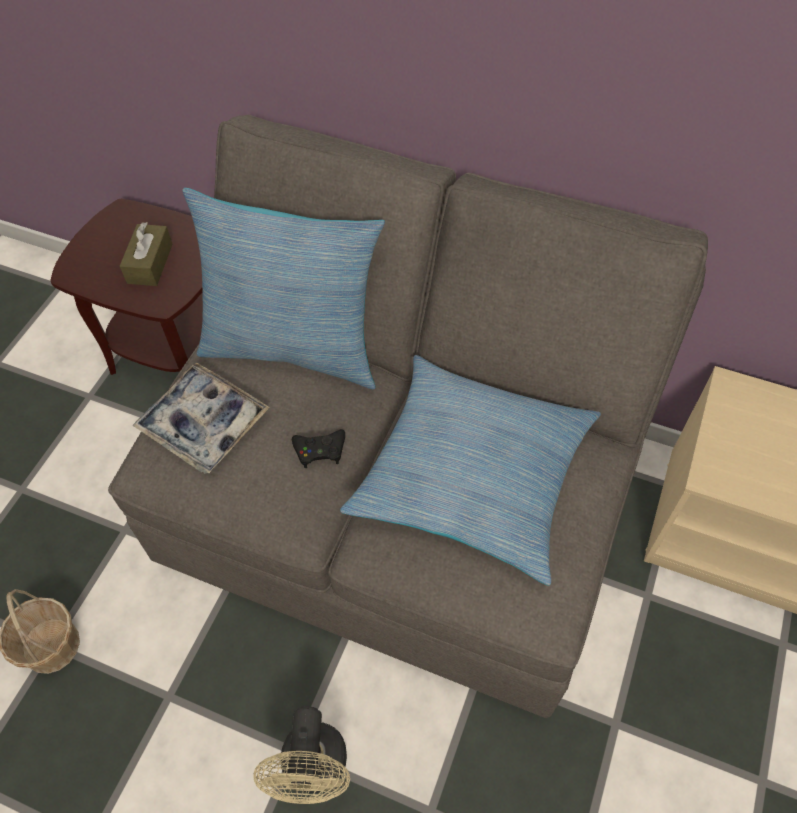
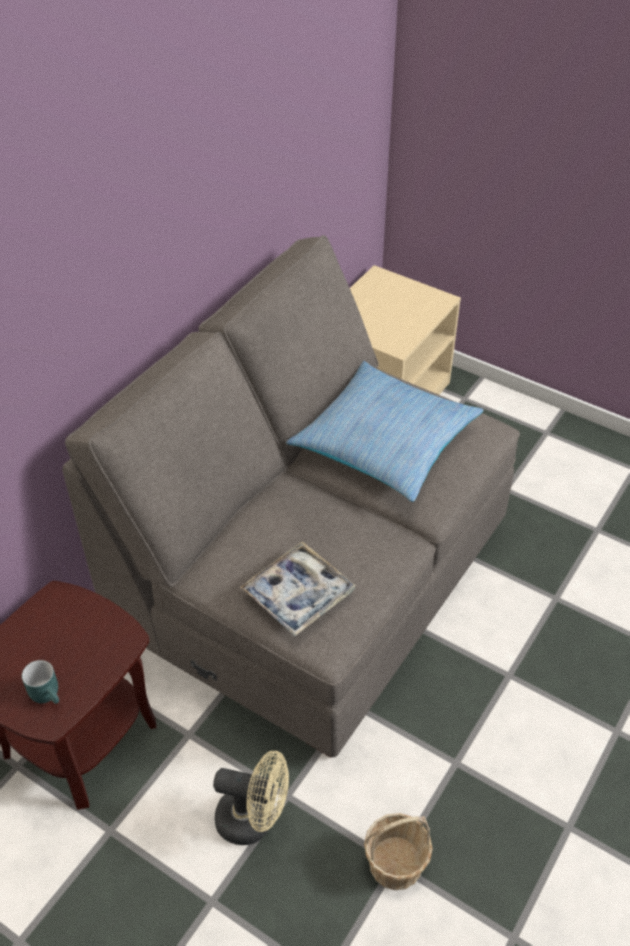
camera: 80 degrees left, 10 degrees down
brown tissue box [120,222,173,286] -> none
pillow [182,188,385,389] -> none
beige fan [253,706,350,804] -> beige fan moved to [213,751,289,845]
black game controller [292,429,345,468] -> none
none -> turquoise mug [22,660,59,704]

